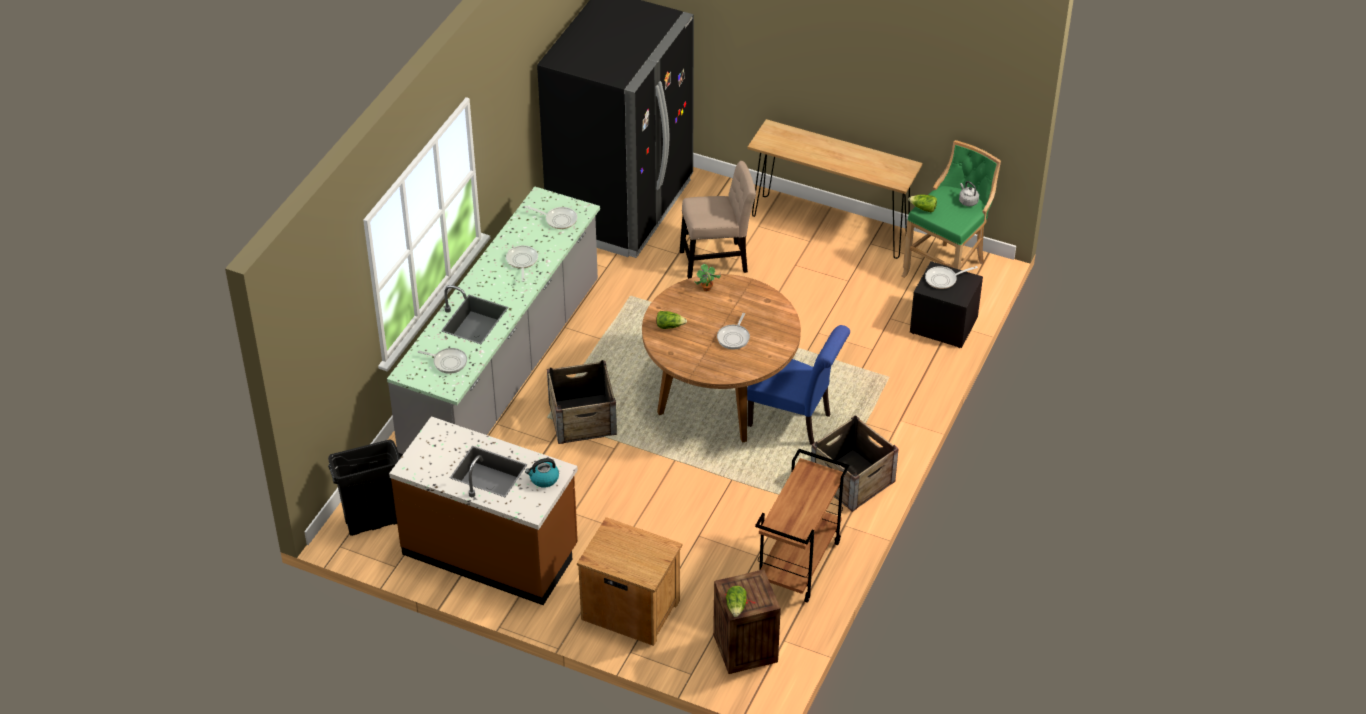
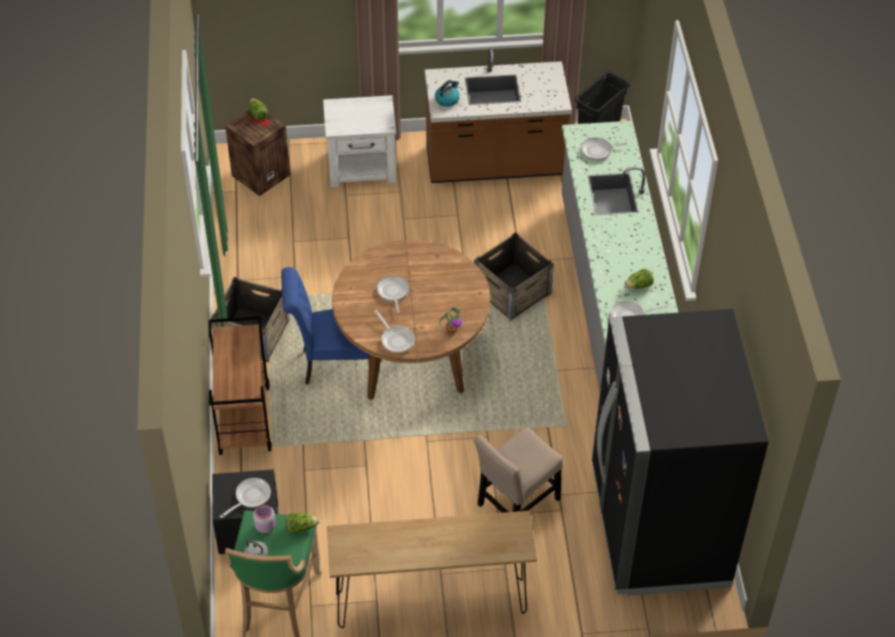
camera: 150 degrees right, 5 degrees up
frying pan [506,245,538,282] -> frying pan moved to [374,310,415,353]
brown nightstand [577,517,683,646] -> white nightstand [323,95,396,187]
lettuce [656,311,687,329] -> lettuce moved to [624,269,654,289]
brown cart [755,449,850,603] -> brown cart moved to [209,316,272,455]
none -> pink jar [253,504,276,533]

